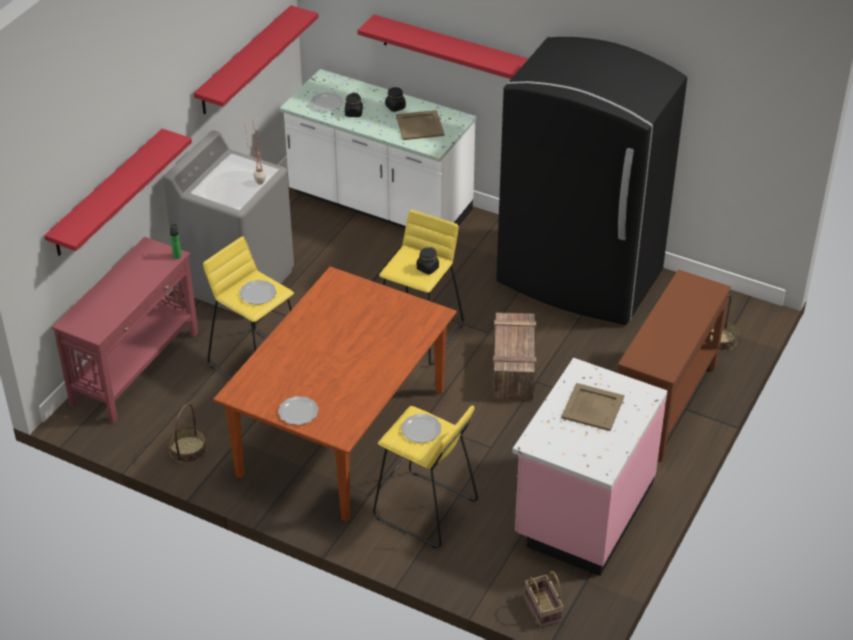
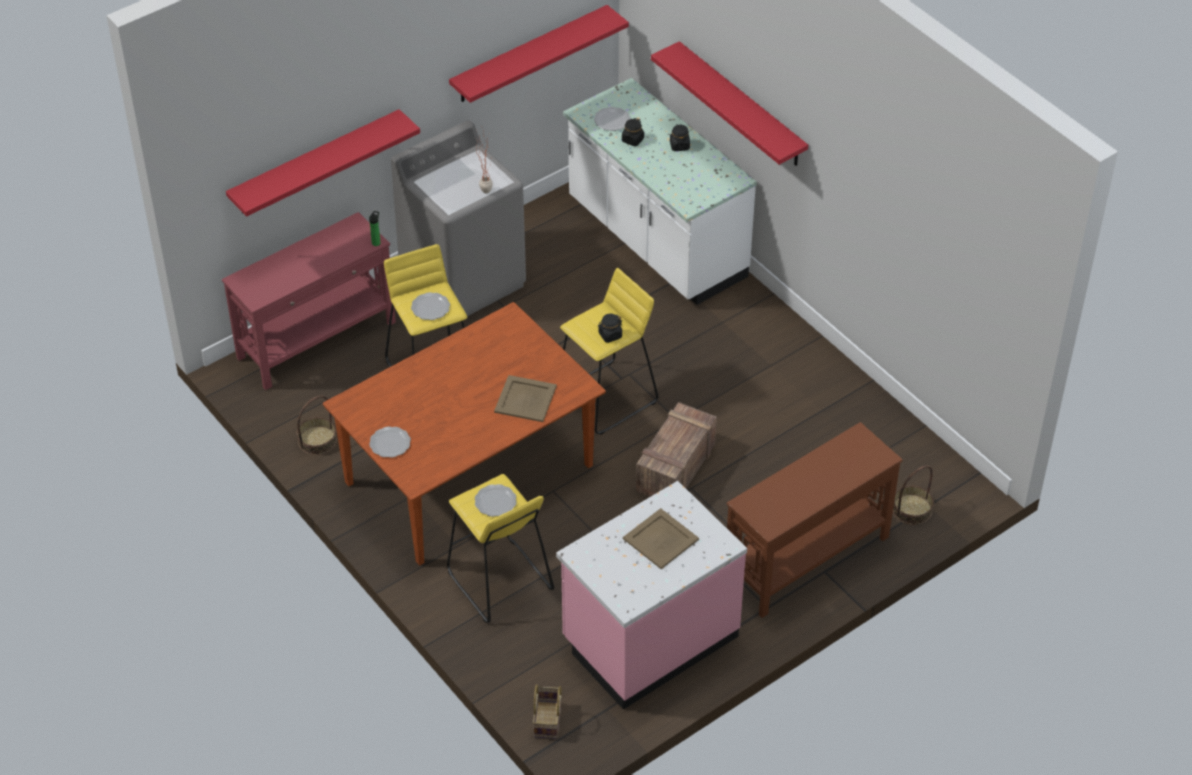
camera: 25 degrees right, 5 degrees up
beige tray [396,110,444,140] -> beige tray moved to [494,375,557,422]
black fridge [496,37,687,325] -> none

